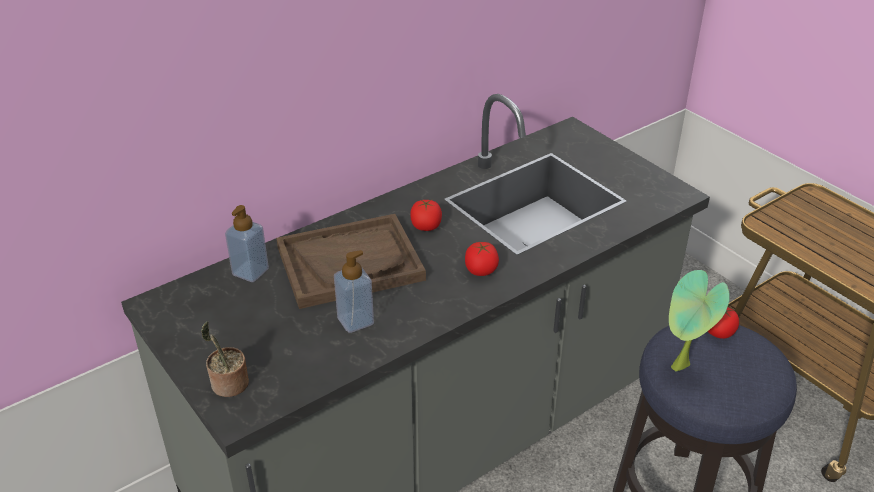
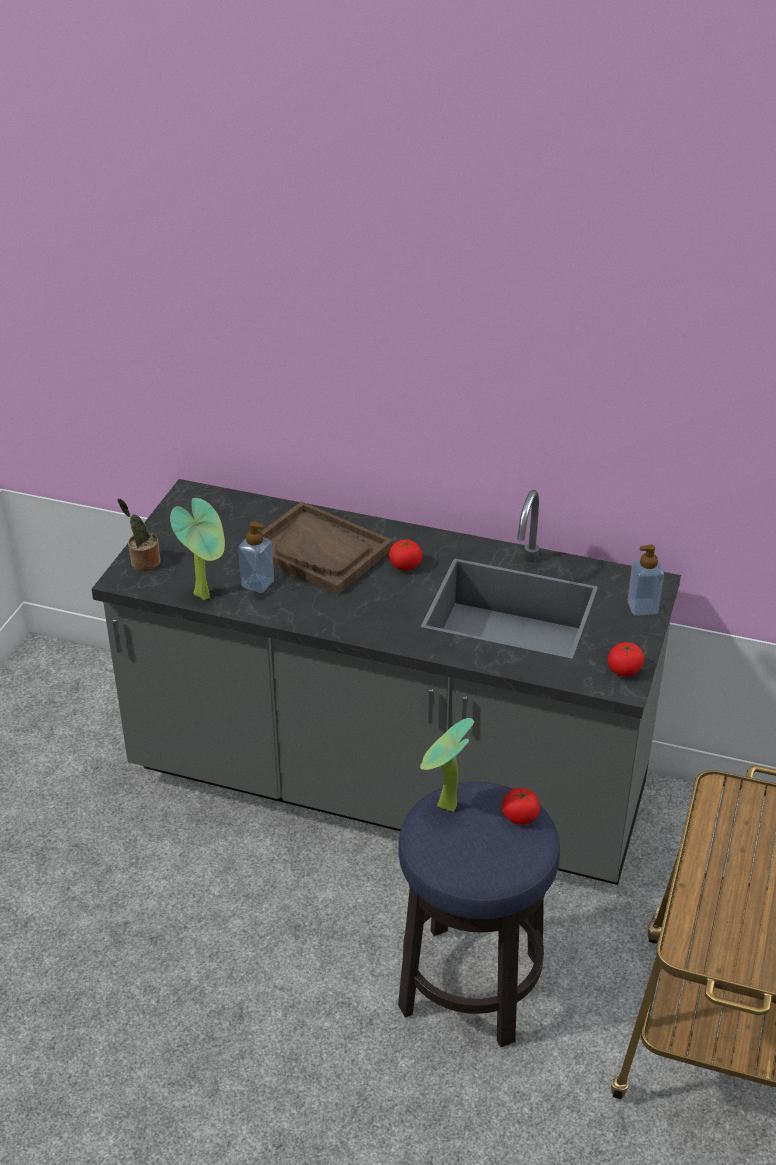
camera: 55 degrees right, 0 degrees up
soap dispenser [225,205,269,282] -> soap dispenser moved to [627,545,664,616]
tomato [465,242,499,276] -> tomato moved to [607,642,644,676]
none -> potted plant [170,498,225,600]

